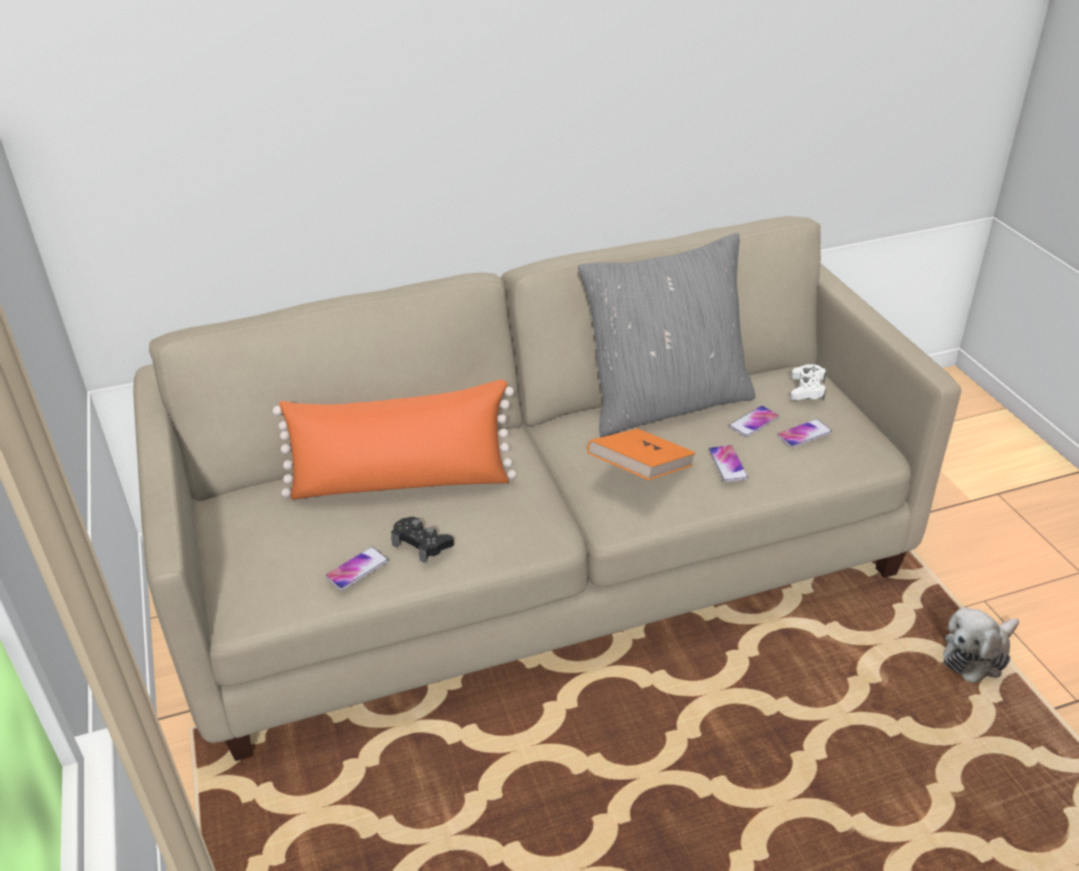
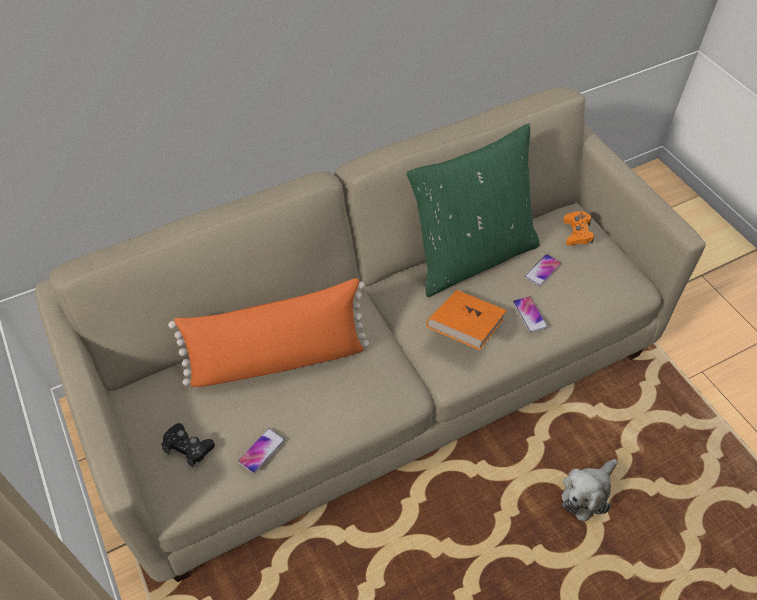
camera: 10 degrees left, 15 degrees up
black game controller [391,517,454,563] -> black game controller moved to [161,423,215,467]
grey pillow [578,233,755,437] -> green pillow [406,123,540,297]
phone [777,419,832,448] -> none
white game controller [790,364,826,401] -> orange game controller [563,211,594,246]
plush toy [943,607,1019,683] -> plush toy moved to [562,459,618,521]

